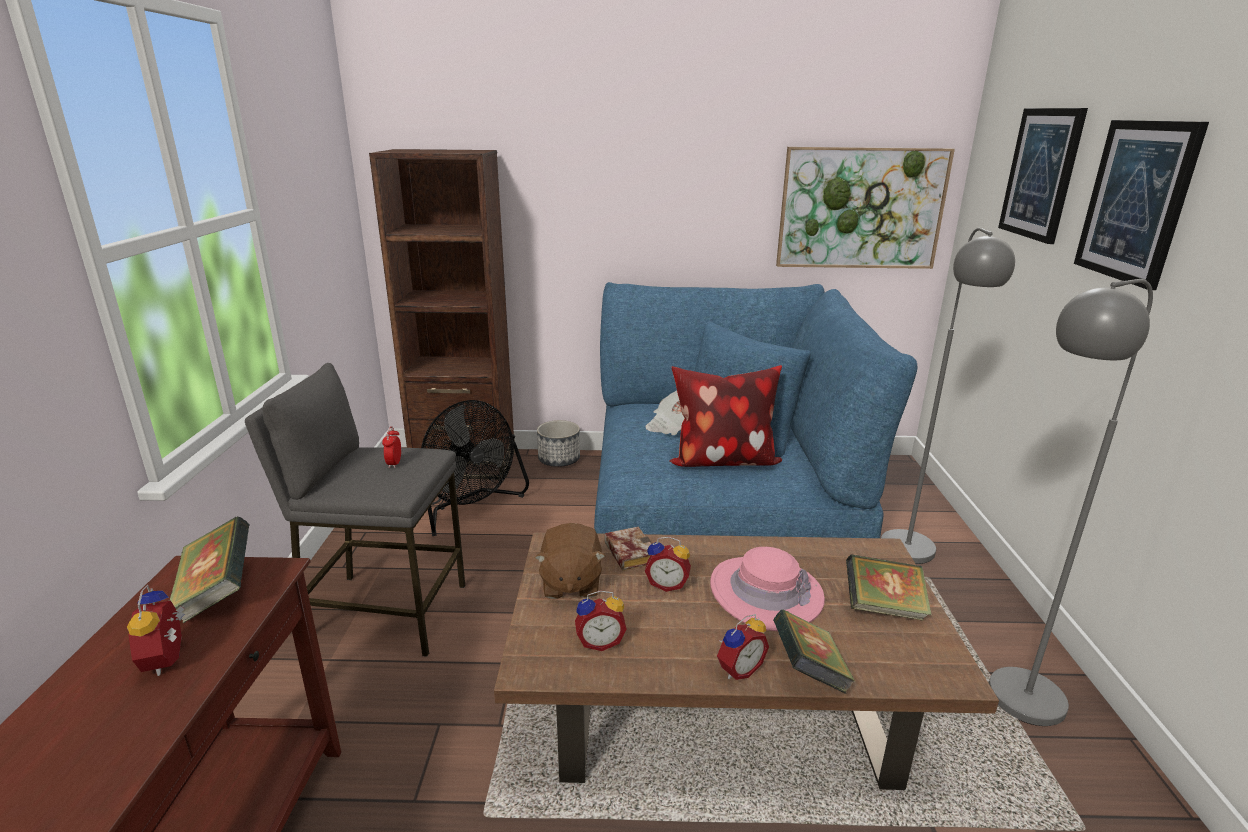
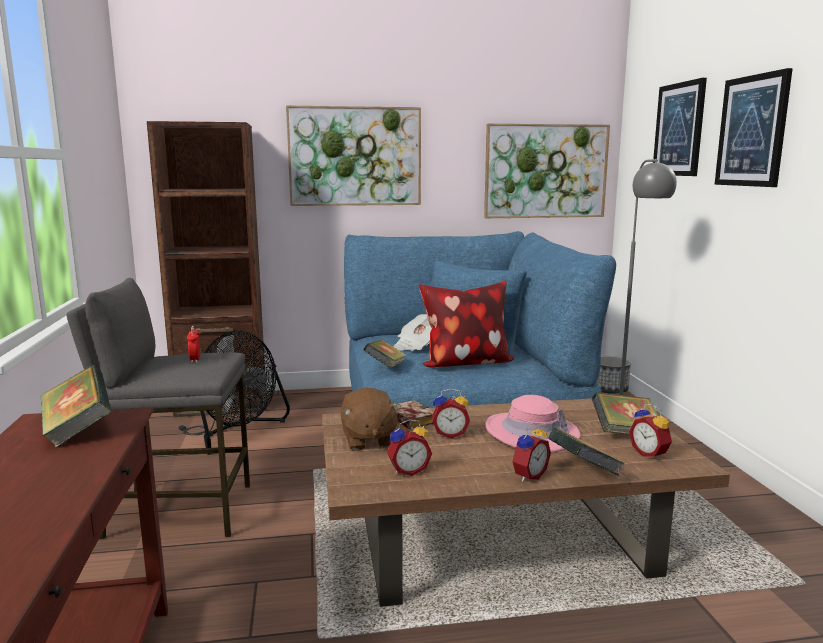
camera: 10 degrees left, 10 degrees down
alarm clock [127,585,185,676] -> alarm clock moved to [629,404,672,460]
planter [537,420,580,467] -> planter moved to [596,356,631,394]
grey floor lamp [989,279,1153,726] -> none
none -> picture [286,105,421,206]
none -> book [363,340,407,368]

